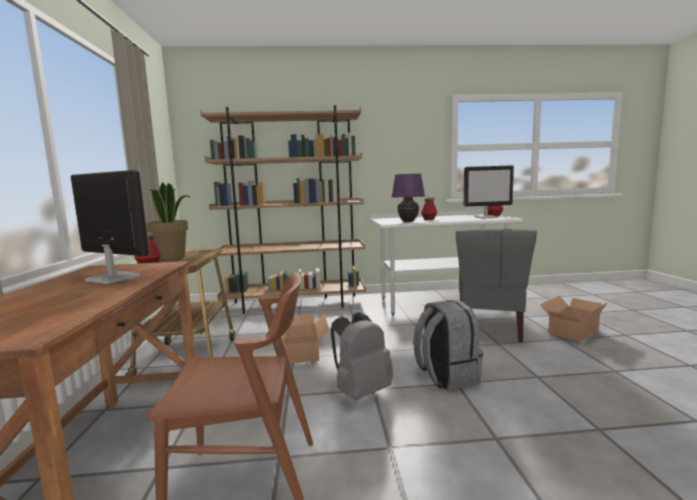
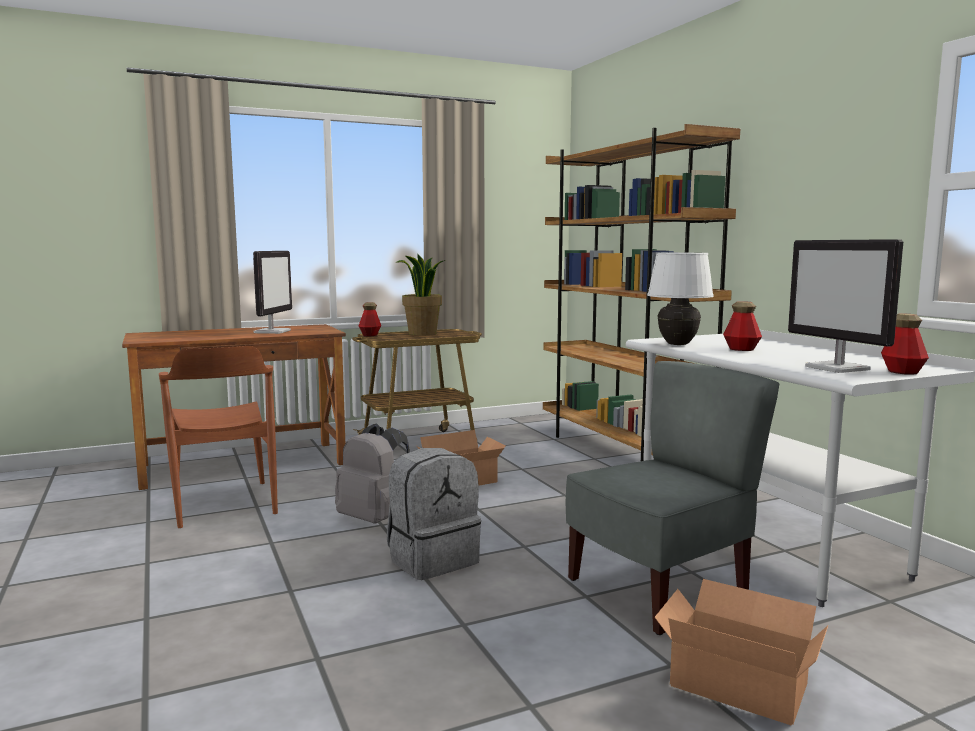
camera: 70 degrees right, 0 degrees up
purple table lamp [392,174,425,222] -> white table lamp [647,253,714,345]
grey chair [456,229,537,342] -> grey chair turned 150 degrees clockwise [566,361,779,635]

